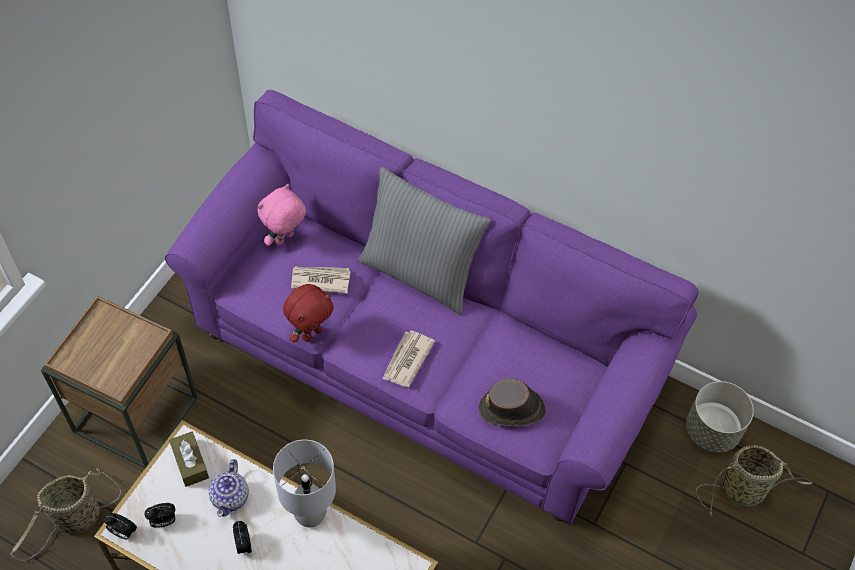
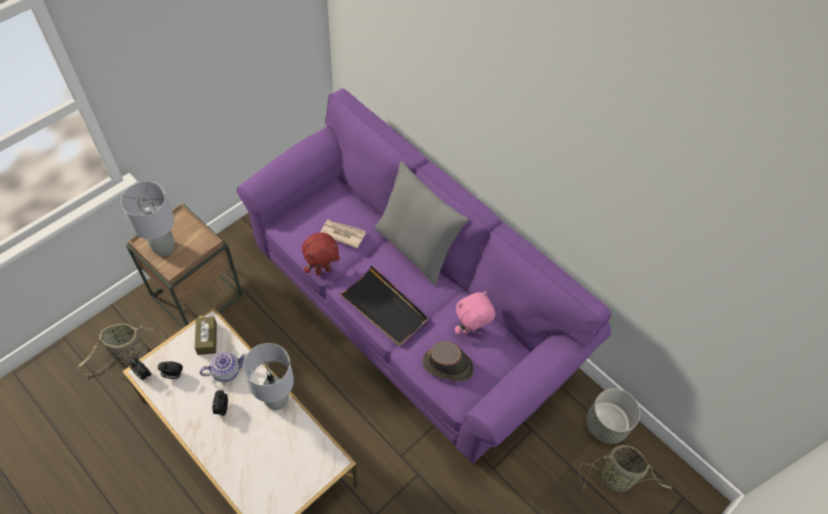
camera: 15 degrees right, 0 degrees up
teapot [208,459,249,517] -> teapot turned 135 degrees counterclockwise [200,352,247,382]
pink plush toy [257,184,306,246] -> pink plush toy moved to [455,291,495,334]
newspaper [382,331,435,387] -> black tray [339,265,428,346]
none -> grey table lamp [121,181,174,256]

